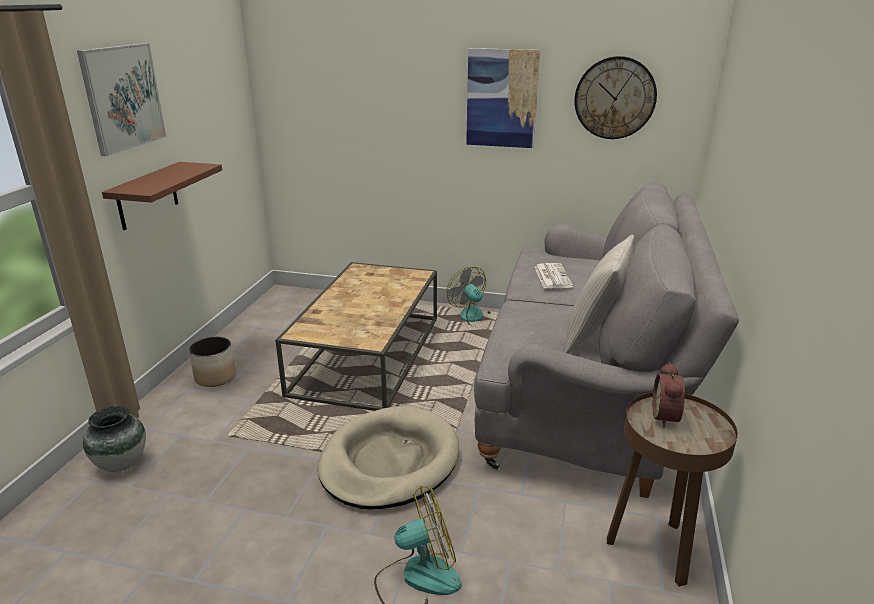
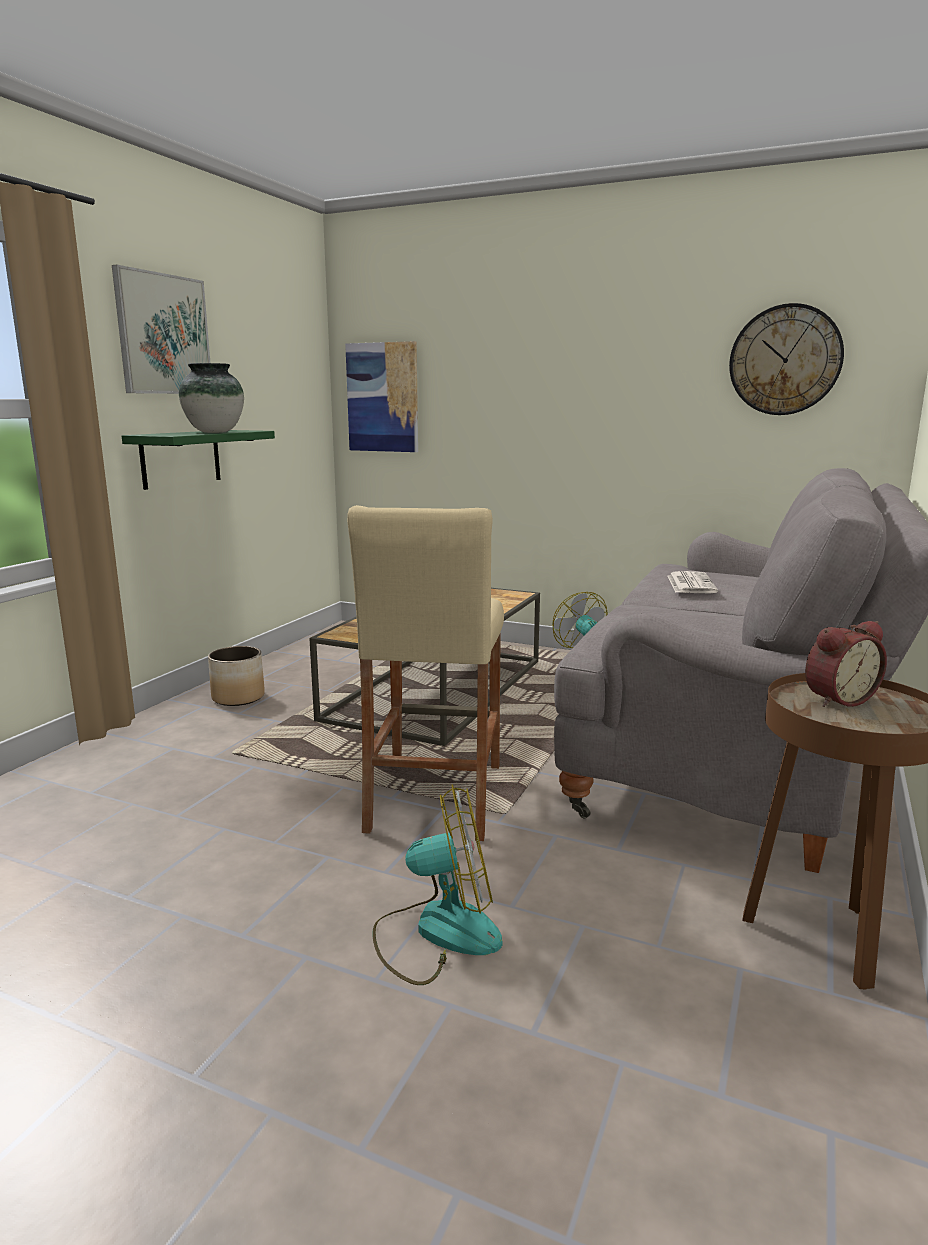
camera: 10 degrees right, 10 degrees down
vase [83,406,146,472] -> vase moved to [179,363,244,433]
brown shelf [102,162,222,230] -> green shelf [122,430,275,490]
beige dog bed [318,406,459,510] -> beige stool [347,505,504,841]
picture [466,48,540,148] -> picture moved to [345,341,418,452]
beige pillow [564,234,634,353] -> none
alarm clock [653,362,685,427] -> alarm clock turned 135 degrees counterclockwise [805,621,887,707]

